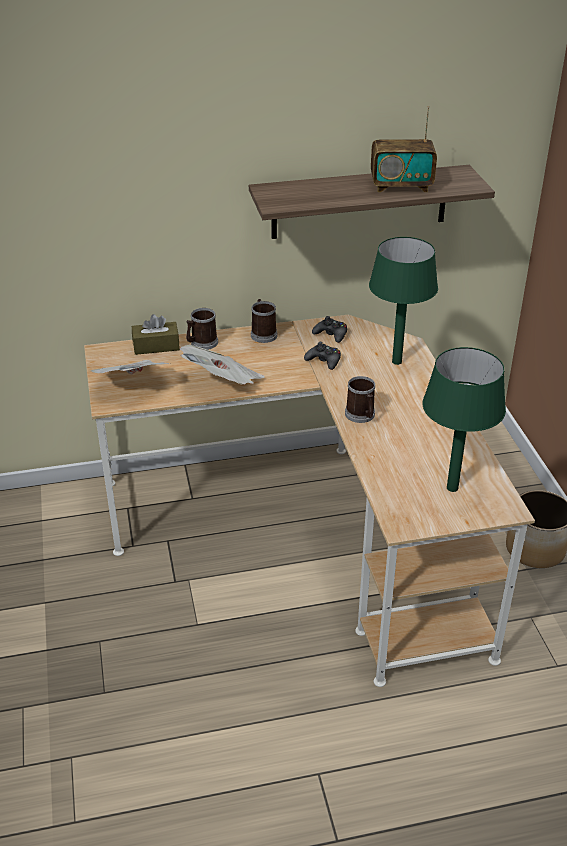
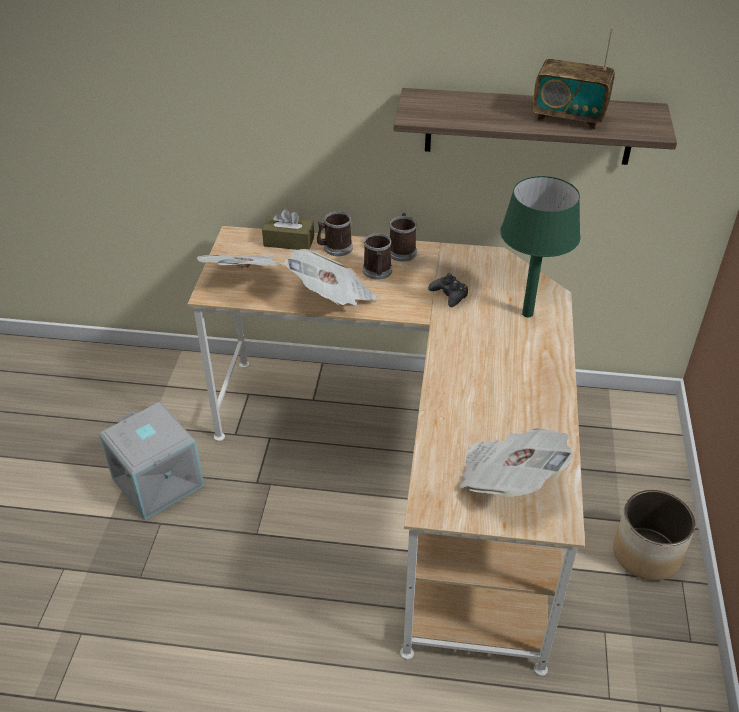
camera: 20 degrees right, 5 degrees up
black game controller [312,316,347,343] -> none
mug [345,376,375,423] -> mug moved to [363,233,392,280]
green table lamp [422,347,506,492] -> newspaper [459,428,573,497]
none -> grey storage box [98,402,204,520]

